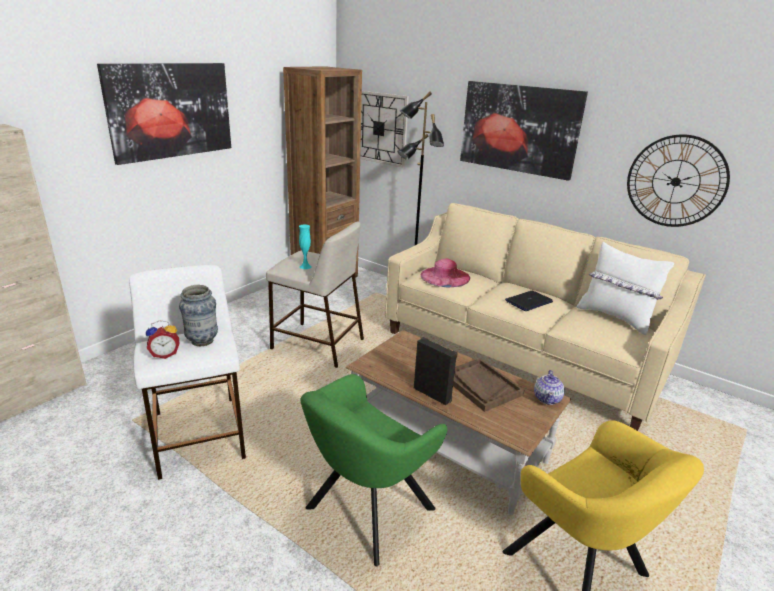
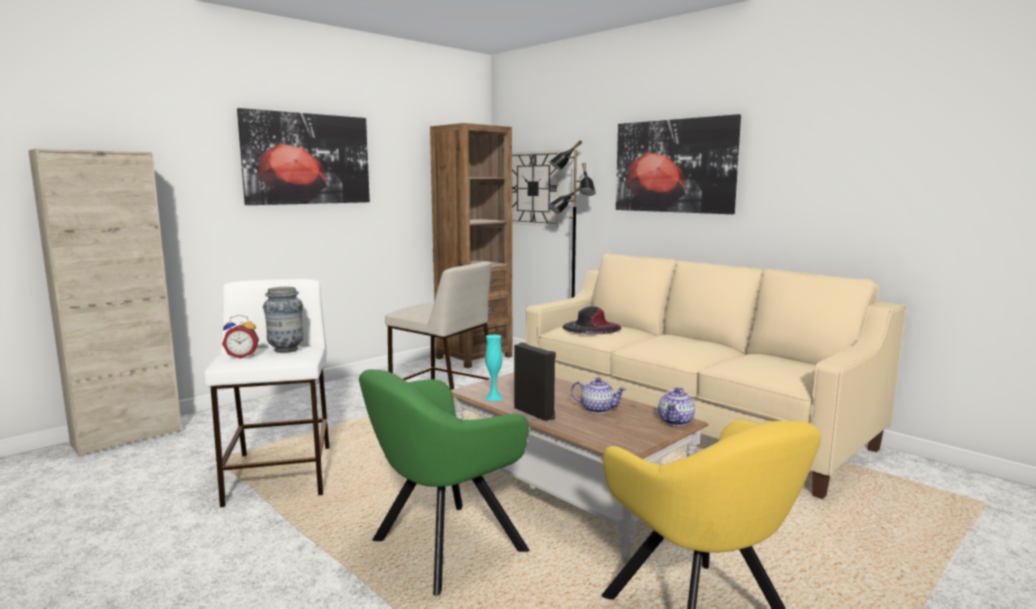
camera: 10 degrees right, 15 degrees down
turquoise vase [299,224,312,269] -> turquoise vase moved to [485,335,503,401]
pink hat [421,259,470,287] -> black hat [563,306,622,334]
brown tray [453,358,524,412] -> teapot [571,377,626,413]
laptop [505,290,553,311] -> none
white pillow [576,242,674,335] -> none
wall clock [627,134,730,227] -> none

